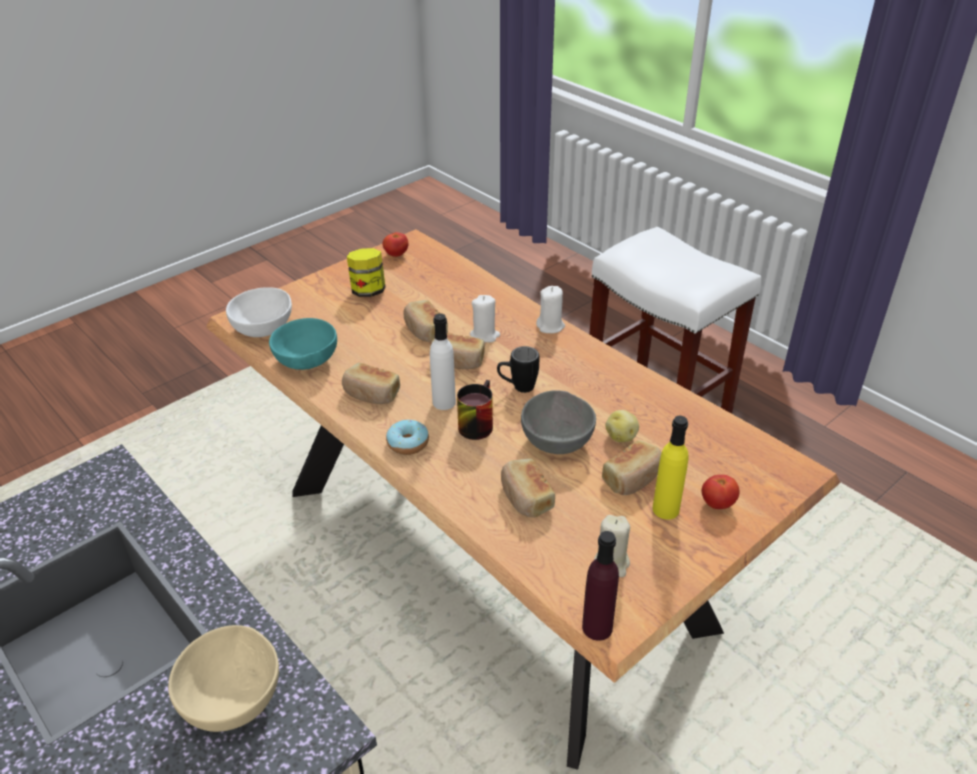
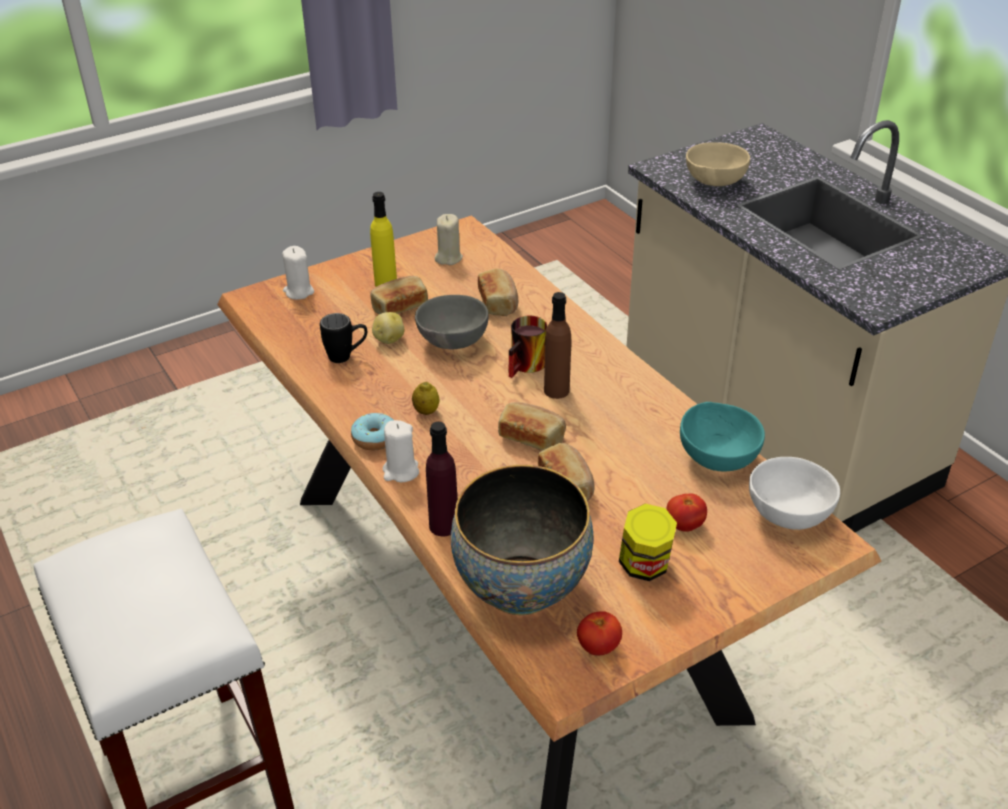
camera: 170 degrees left, 0 degrees up
bread [342,363,400,404] -> none
donut [386,420,429,455] -> donut moved to [351,413,393,450]
white bottle [430,313,456,410] -> brown bottle [544,292,571,399]
white candle [470,295,500,342] -> white candle moved to [282,246,314,300]
black mug [497,346,539,393] -> black mug moved to [320,313,367,363]
purple bottle [582,531,619,641] -> purple bottle moved to [426,422,457,536]
tomato [702,475,740,509] -> tomato moved to [667,493,707,532]
none -> lemon [412,382,440,415]
none -> bowl [451,465,594,615]

